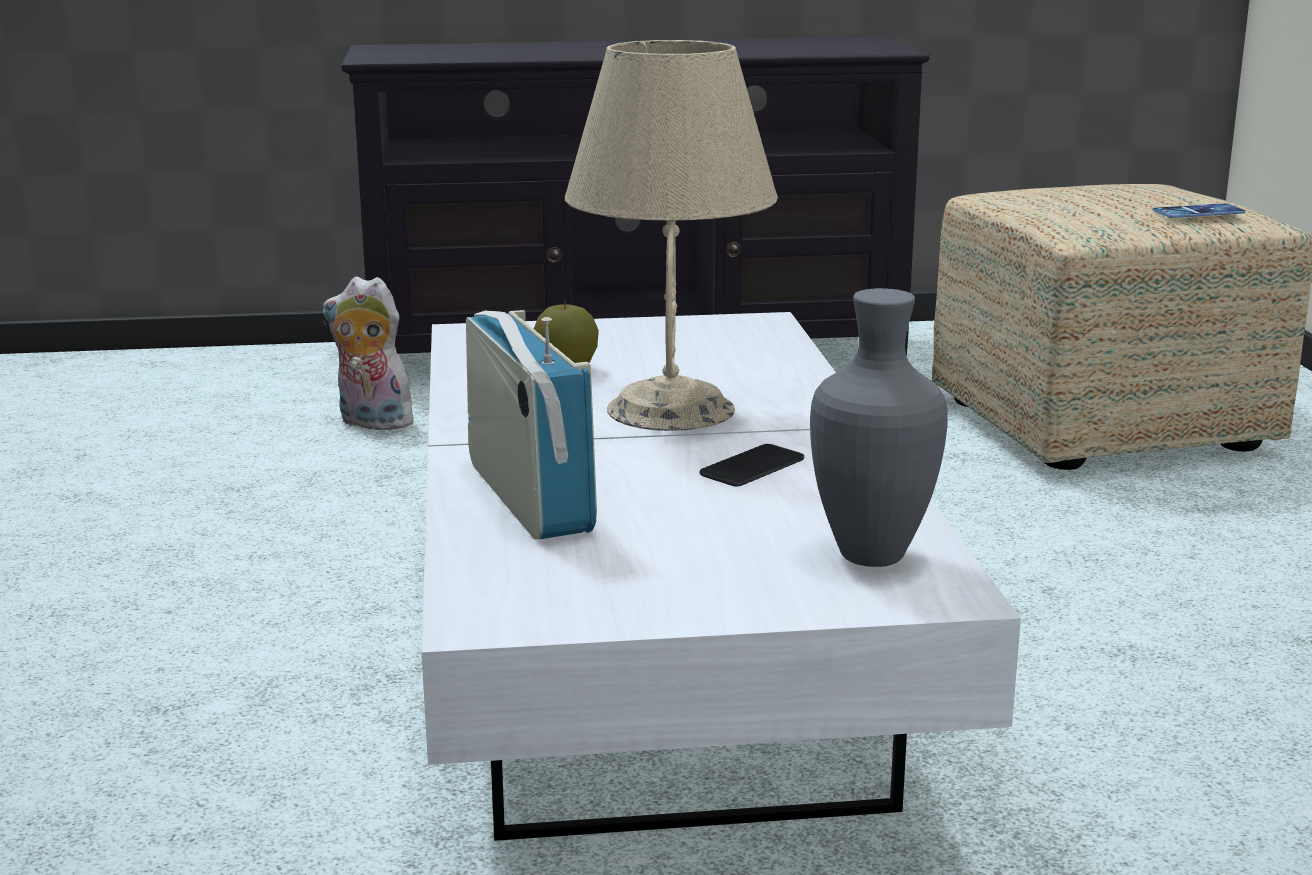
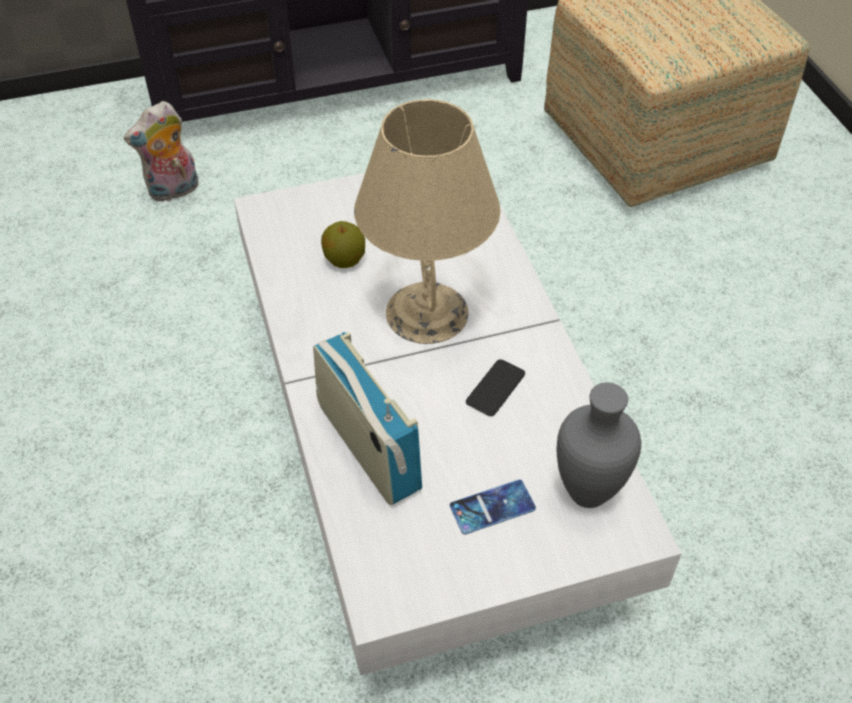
camera: 10 degrees left, 30 degrees up
plush toy [323,276,422,430] -> plush toy turned 45 degrees counterclockwise [124,101,198,202]
phone [1153,203,1246,218] -> phone moved to [450,479,536,534]

